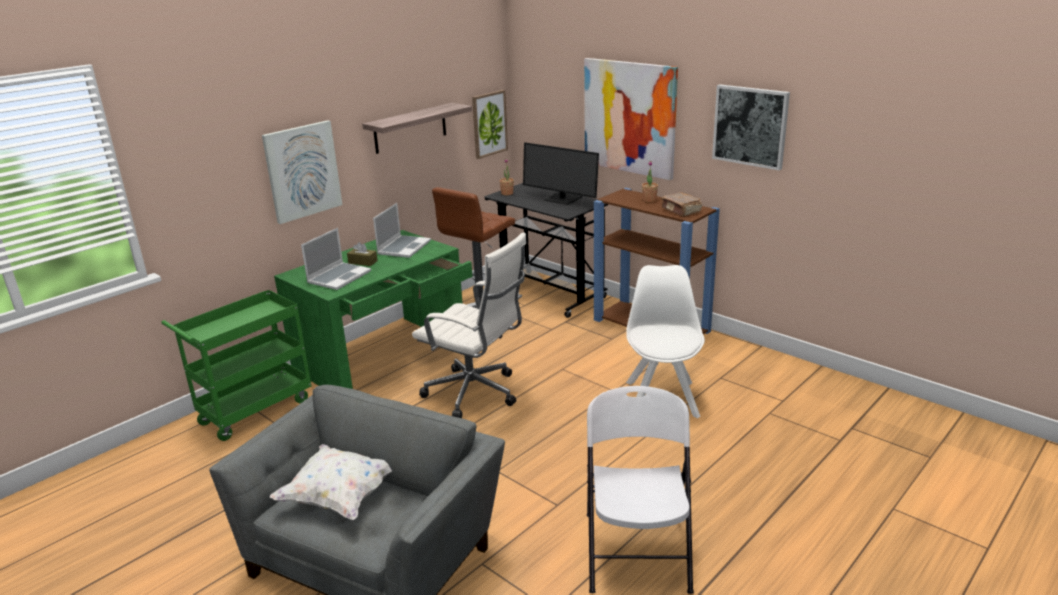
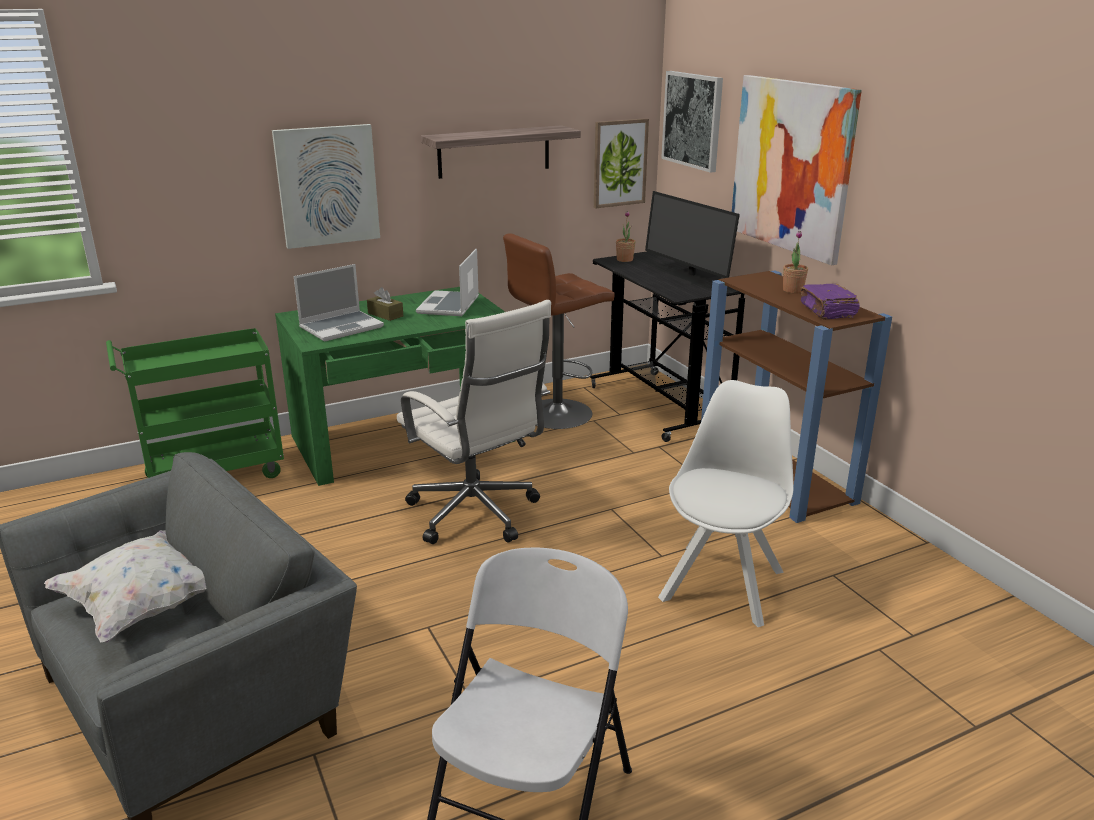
camera: 20 degrees right, 0 degrees up
laptop [373,203,431,258] -> laptop turned 150 degrees clockwise [416,249,479,316]
brown book [661,192,702,217] -> purple book [800,284,860,320]
picture [712,84,790,170] -> picture moved to [661,71,723,173]

